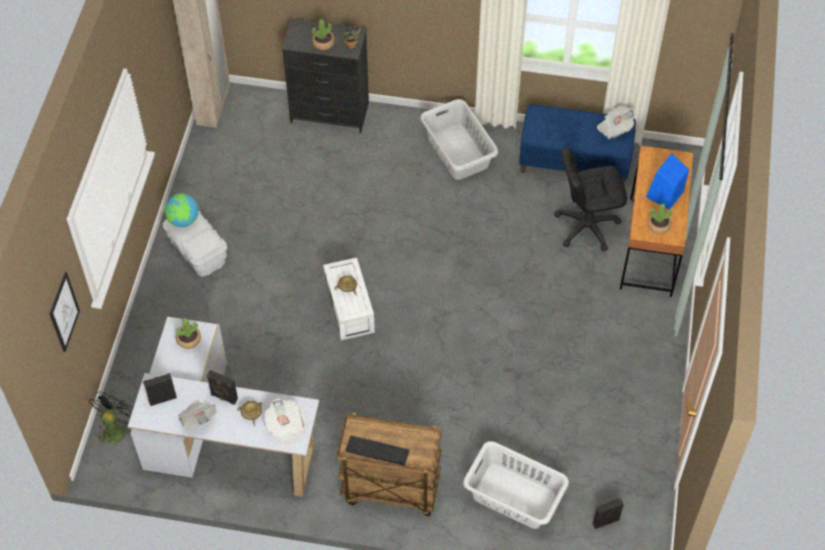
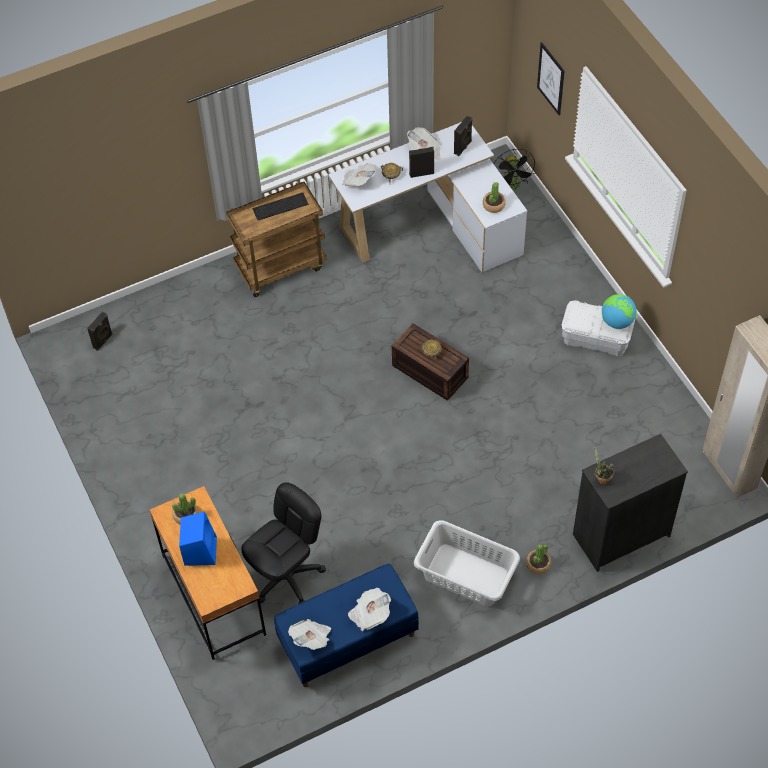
camera: 145 degrees right, 0 degrees up
potted plant [312,19,335,50] -> potted plant moved to [526,544,551,574]
white storage box [323,258,375,340] -> brown storage box [392,323,469,401]
grey laundry basket [463,441,569,529] -> none
none -> newspaper [348,588,391,631]

